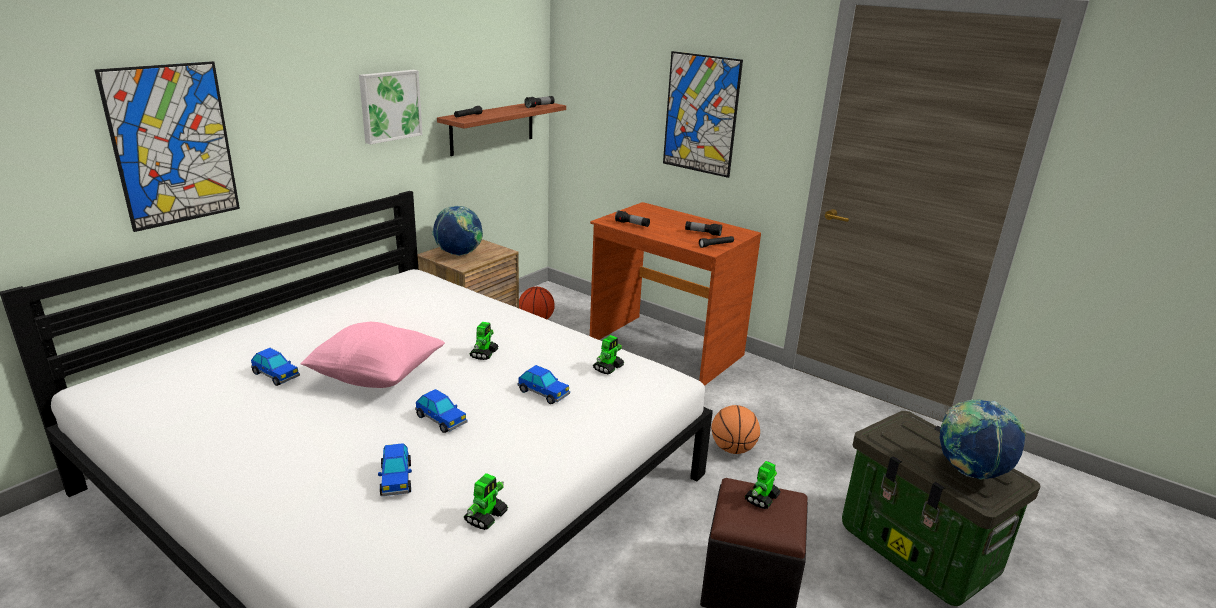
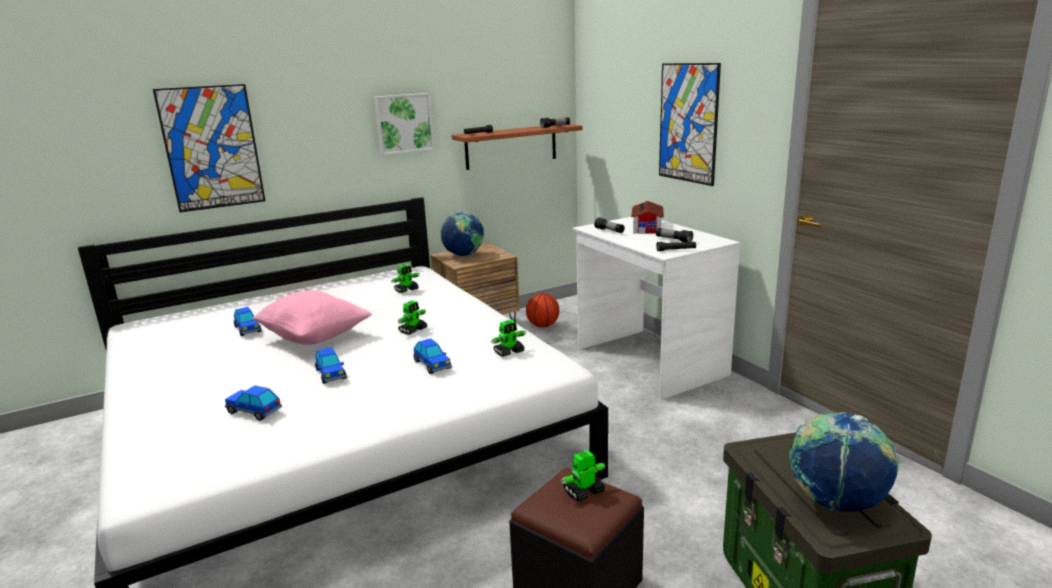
camera: 25 degrees right, 5 degrees down
toy car [378,443,412,496] -> toy car turned 105 degrees clockwise [225,385,282,421]
toy robot [464,473,508,530] -> toy robot moved to [392,264,419,293]
brown desk [590,202,761,386] -> white desk [573,217,740,400]
basketball [711,405,760,454] -> none
none -> toy house [631,201,664,234]

